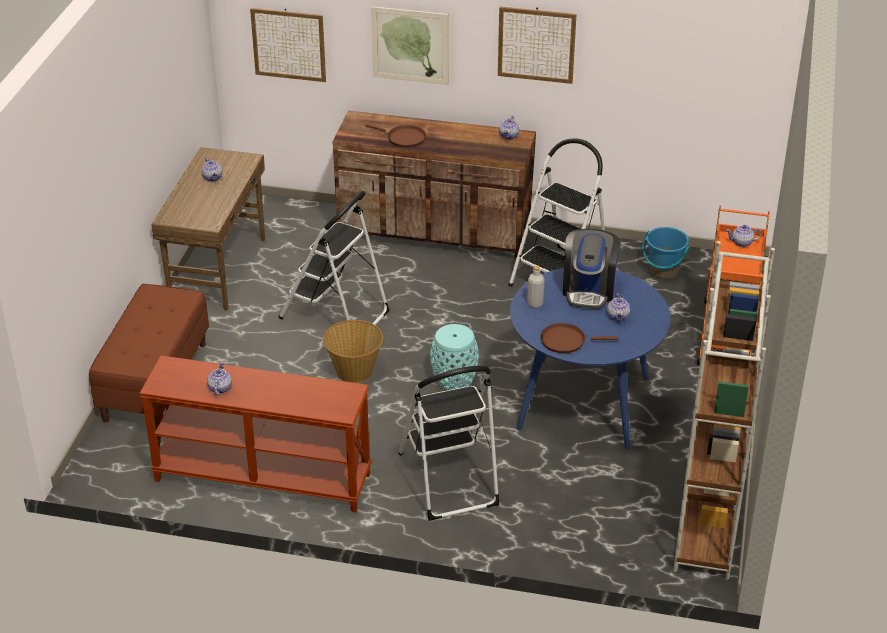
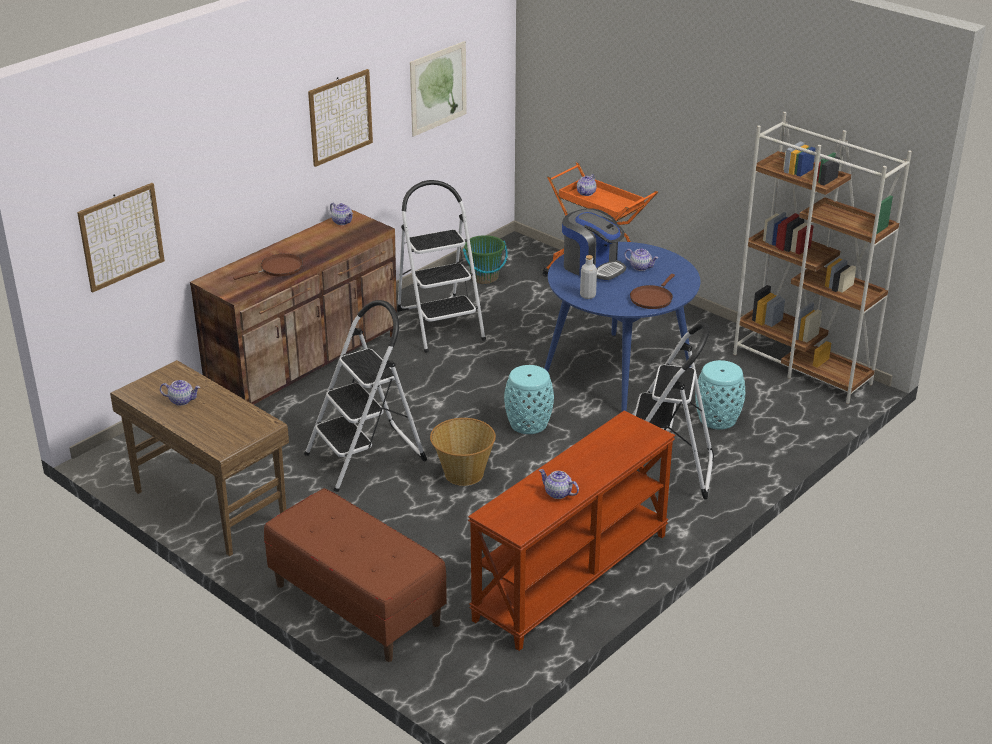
camera: 60 degrees left, 5 degrees down
picture [371,6,449,85] -> picture moved to [410,41,467,137]
blue bucket [643,227,689,279] -> green bucket [463,235,508,284]
none -> turquoise stool [695,360,745,430]

